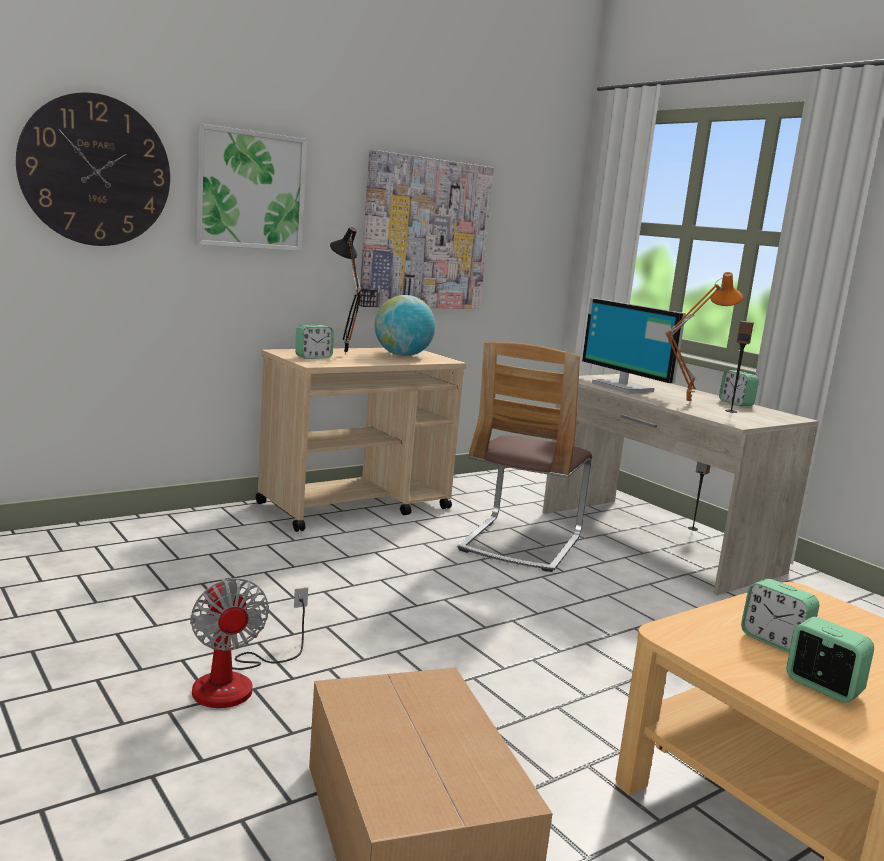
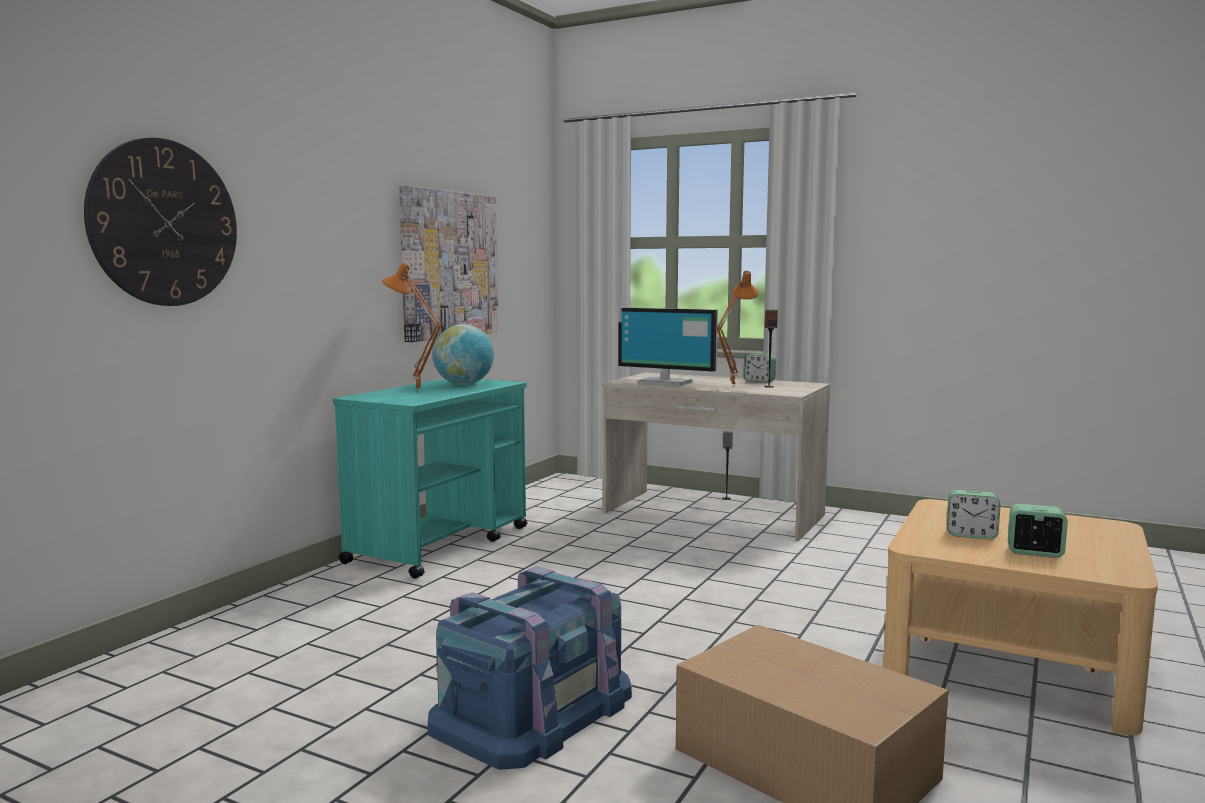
camera: 25 degrees left, 5 degrees down
fan [190,578,308,708] -> blue storage box [428,566,632,770]
picture [195,123,307,251] -> none
beige cart [256,348,467,532] -> turquoise cart [333,379,527,579]
alarm clock [295,325,334,359] -> none
black table lamp [330,227,361,356] -> orange table lamp [382,263,442,392]
chair [457,342,592,572] -> none

